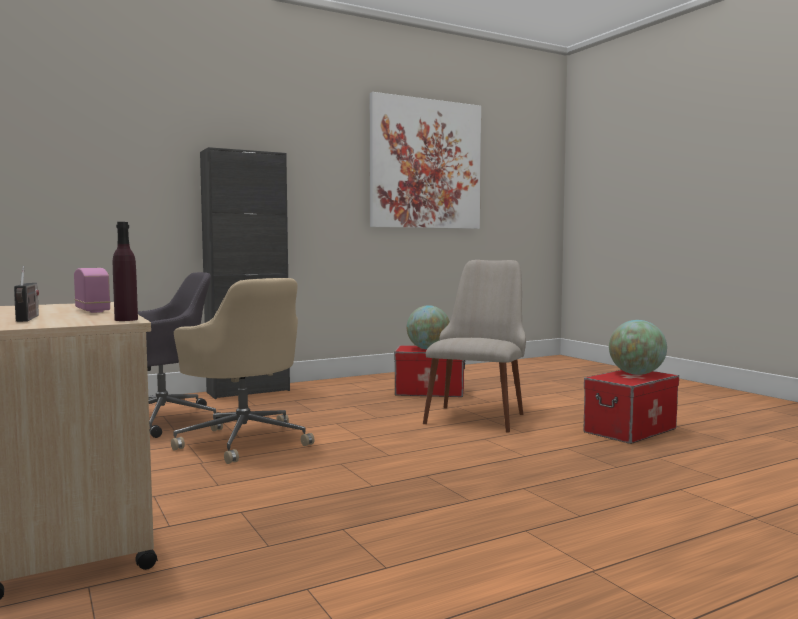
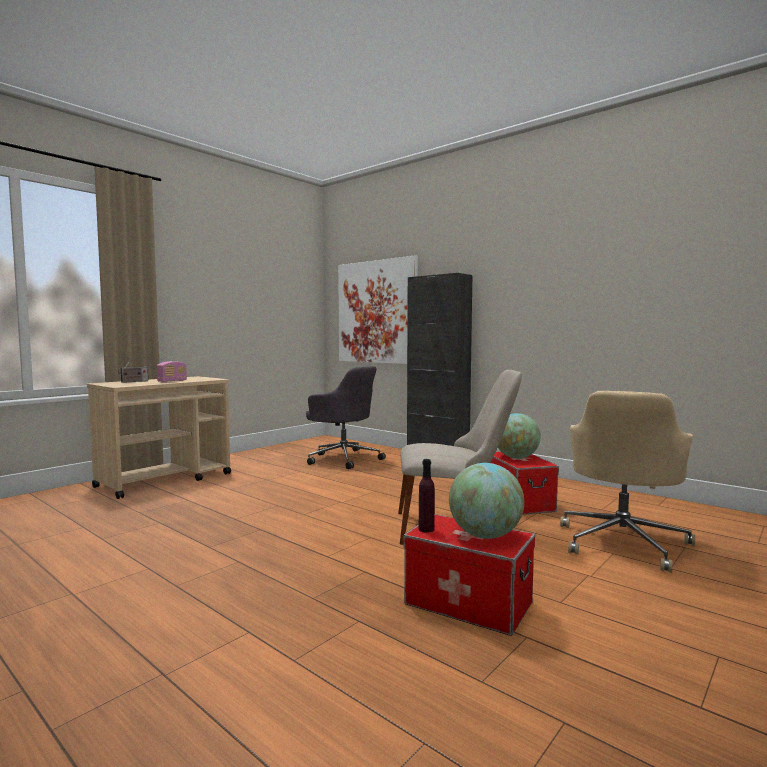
camera: 70 degrees right, 0 degrees up
purple bottle [113,222,138,321] -> purple bottle moved to [419,459,435,533]
beige office chair [171,278,314,464] -> beige office chair moved to [560,391,695,573]
picture [370,92,481,229] -> picture moved to [338,255,418,364]

